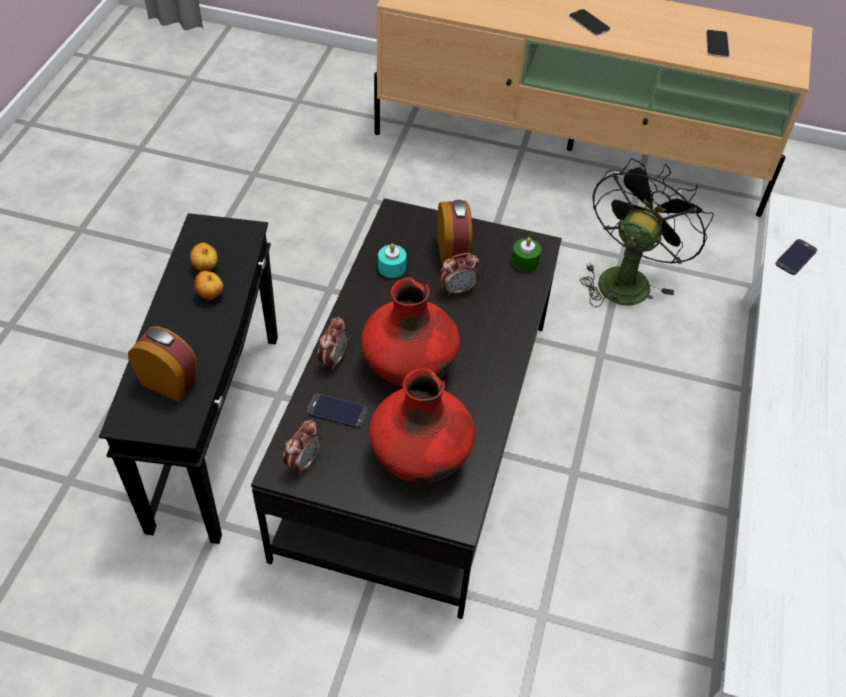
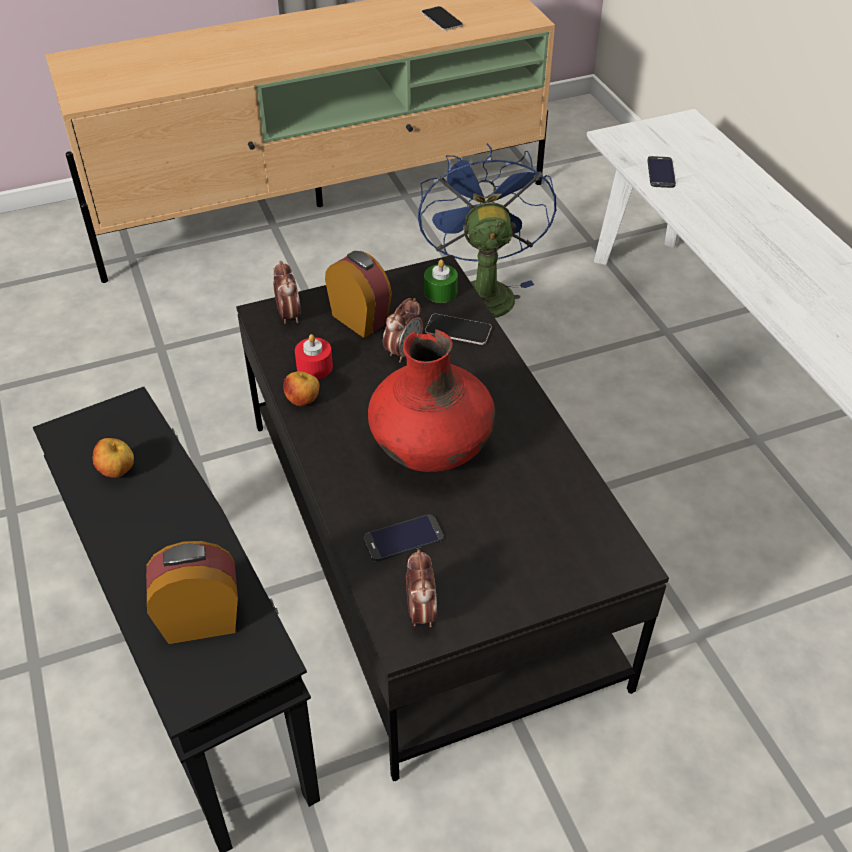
camera: 35 degrees left, 5 degrees down
apple [194,271,223,300] -> apple moved to [284,371,320,406]
alarm clock [317,316,348,370] -> alarm clock moved to [273,261,301,324]
red vase [369,368,475,483] -> none
turquoise candle [378,243,406,278] -> red candle [295,334,333,379]
phone [569,9,610,36] -> phone moved to [425,314,492,345]
black fan [580,158,714,307] -> blue fan [418,143,556,318]

